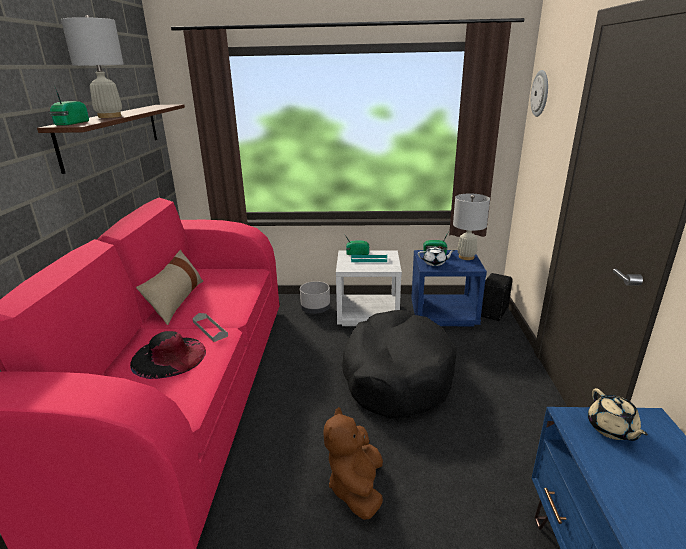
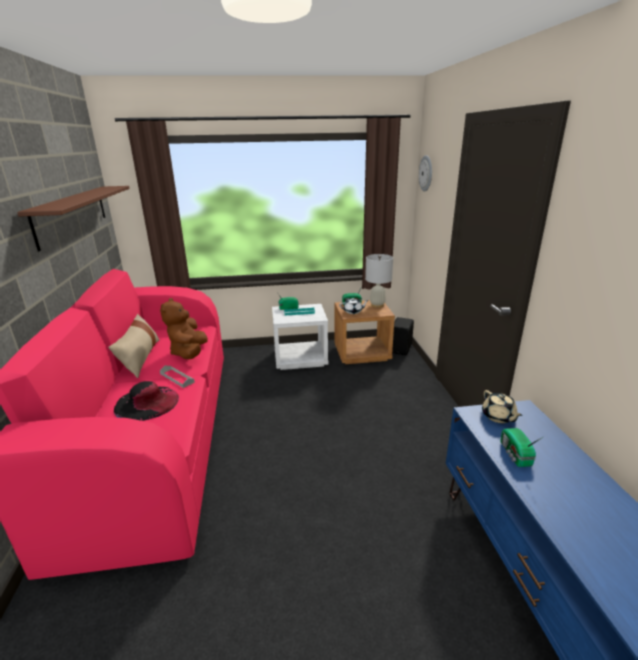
camera: 10 degrees left, 0 degrees up
radio [50,84,89,126] -> radio moved to [500,428,543,467]
white table lamp [61,15,124,118] -> none
grey planter [300,281,330,314] -> none
brown plush toy [323,407,383,520] -> brown plush toy moved to [160,298,208,359]
black dog bed [342,310,457,419] -> none
blue nightstand [411,250,487,326] -> brown nightstand [334,300,395,364]

